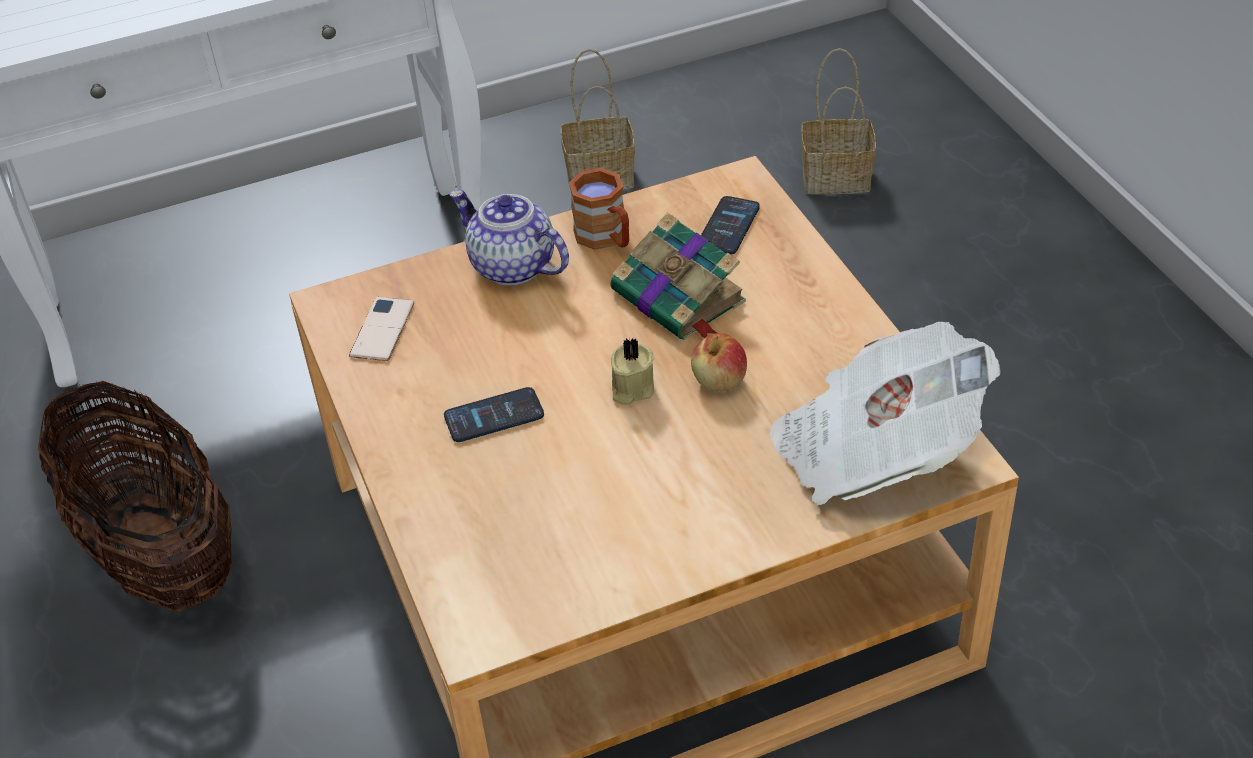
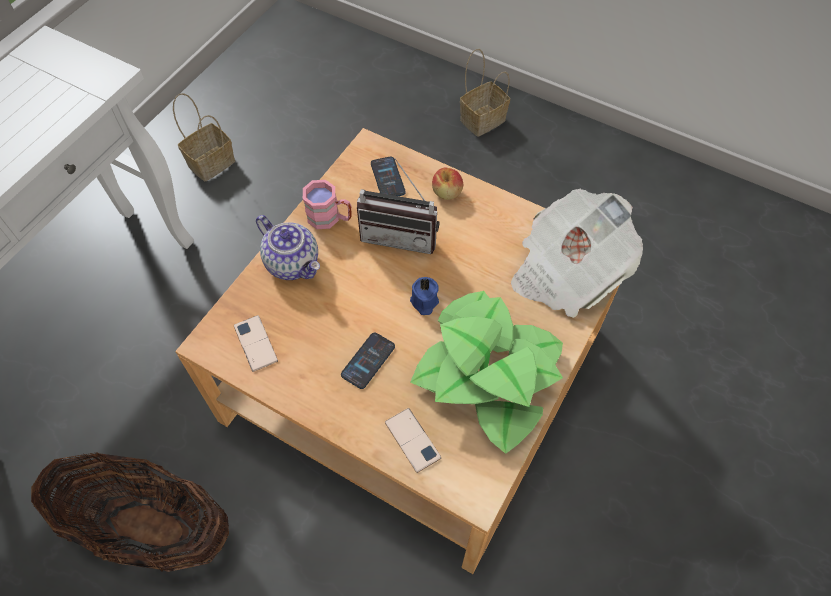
camera: 40 degrees left, 15 degrees up
teapot [450,190,569,286] -> teapot turned 135 degrees counterclockwise [256,215,320,280]
brown mug [569,168,629,250] -> pink mug [303,180,352,229]
book [611,212,746,340] -> radio [357,158,440,254]
beige candle [611,337,654,405] -> blue candle [410,277,439,315]
apple [691,333,747,392] -> apple moved to [432,168,463,200]
basket [801,48,876,195] -> basket moved to [460,49,510,137]
none -> phone [385,408,441,473]
none -> potted plant [410,291,563,454]

